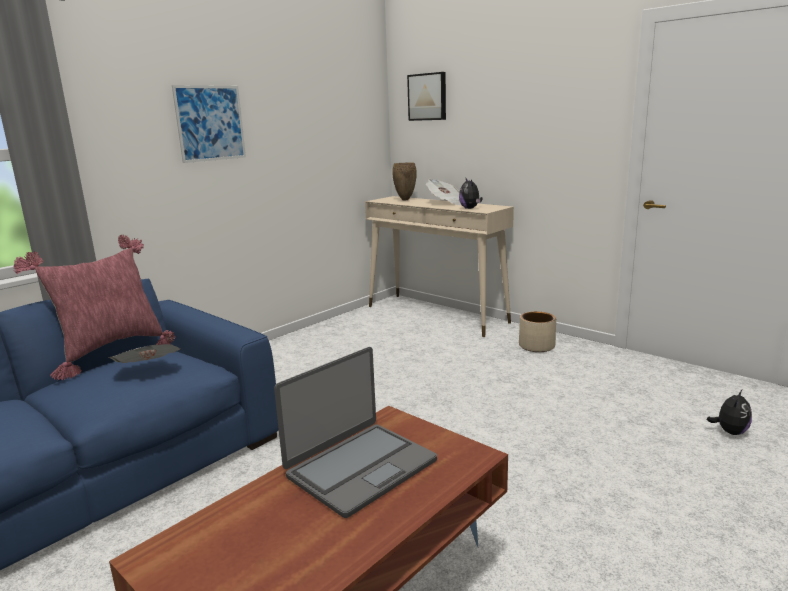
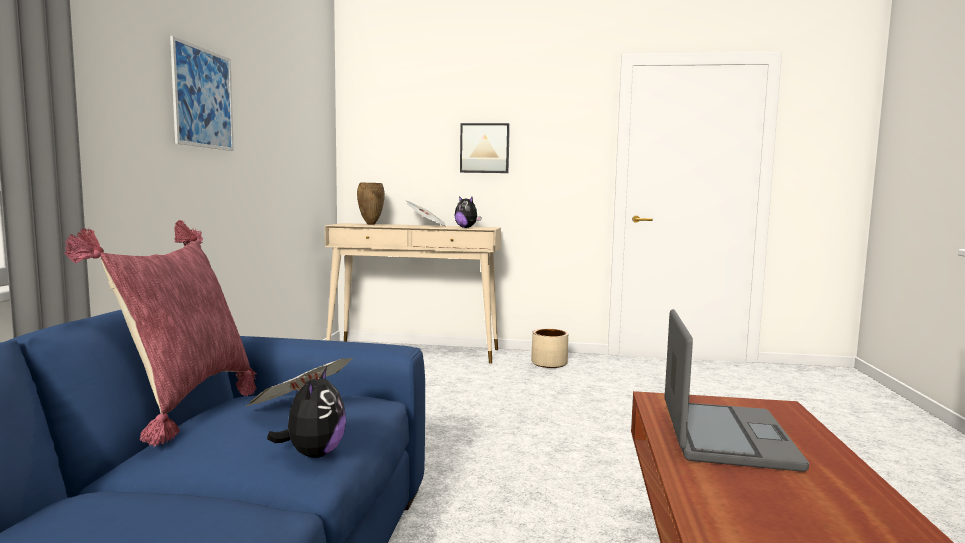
camera: 35 degrees left, 10 degrees down
picture [407,72,446,121] -> picture moved to [460,123,510,173]
plush toy [707,390,752,435] -> plush toy moved to [267,367,346,458]

